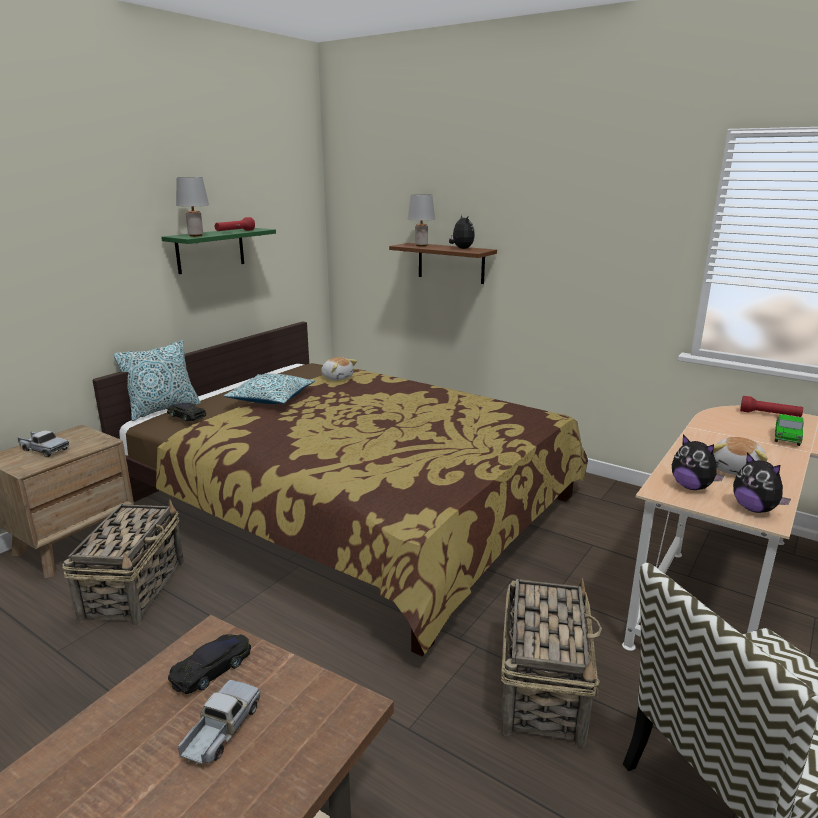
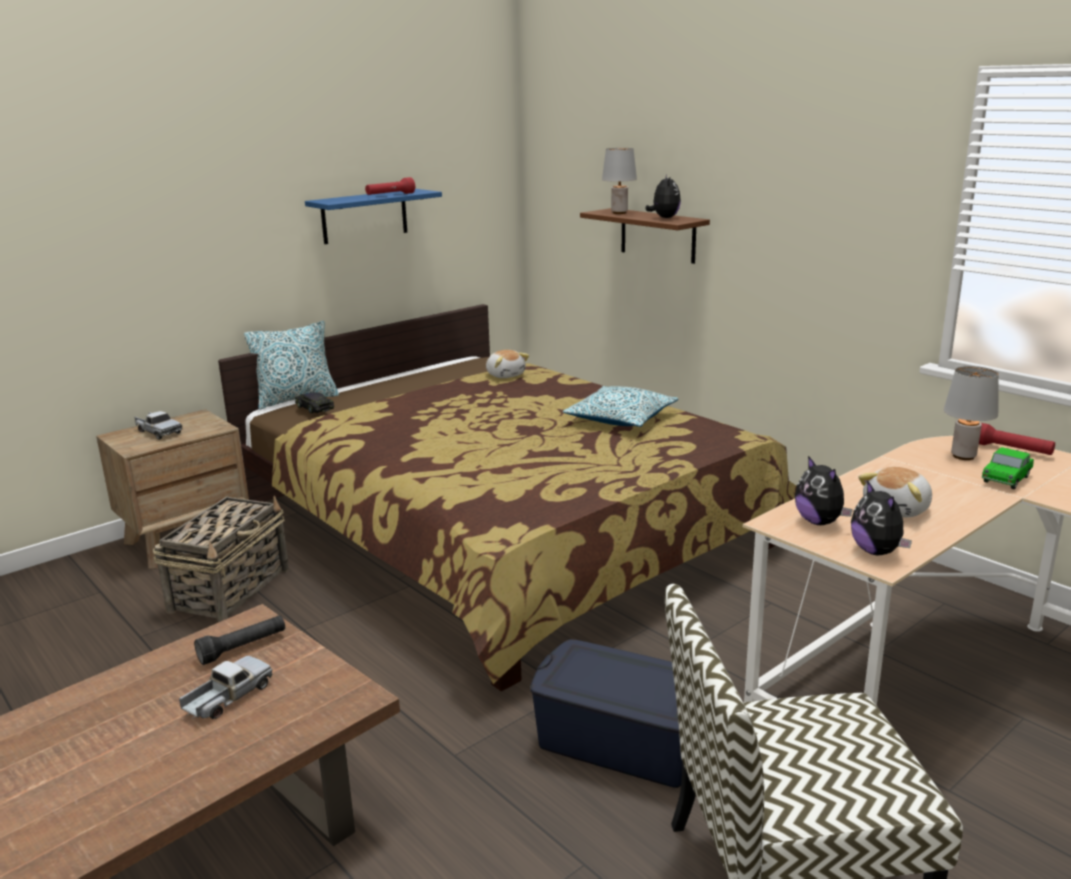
camera: 15 degrees right, 0 degrees up
green shelf [161,228,276,274] -> blue shelf [305,189,442,244]
black toy car [168,634,251,694] -> black flashlight [194,615,285,665]
grey table lamp [176,177,209,237] -> grey table lamp moved to [944,366,999,460]
pillow [224,374,315,404] -> pillow moved to [563,386,678,427]
basket [501,578,602,747] -> blue storage box [530,639,682,788]

